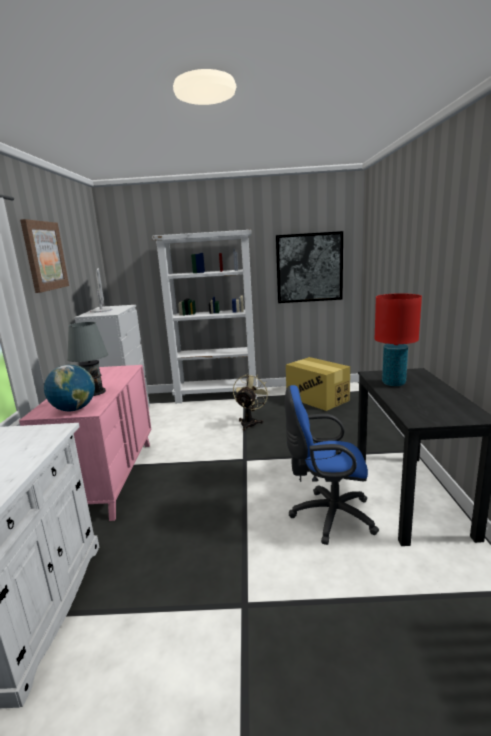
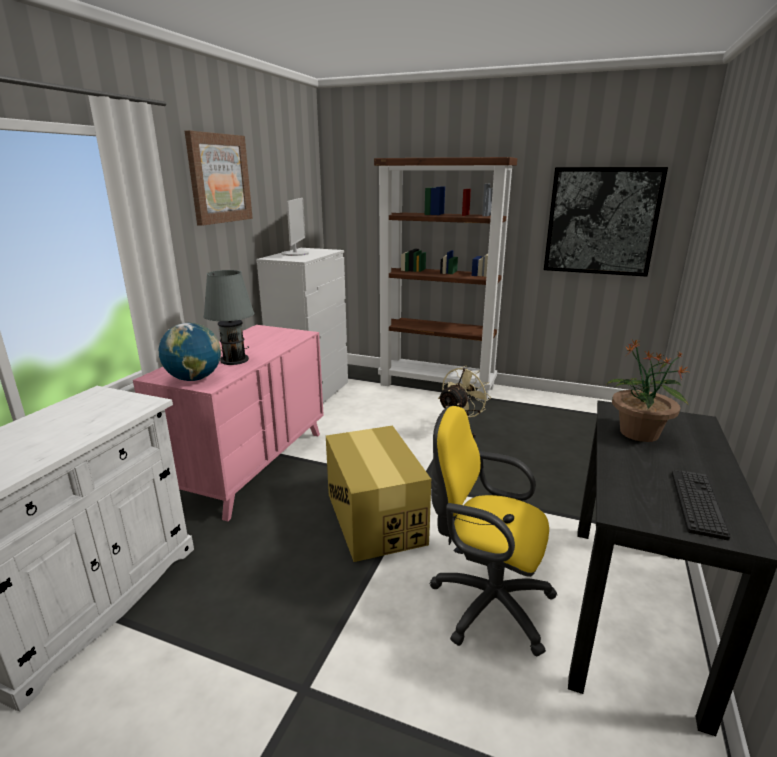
camera: 20 degrees right, 5 degrees up
white bookcase [152,230,258,403] -> brown bookcase [374,157,517,401]
blue office chair [285,385,379,545] -> yellow office chair [430,405,557,656]
cardboard box [286,357,350,411] -> cardboard box moved to [326,425,431,562]
red table lamp [375,293,422,386] -> potted plant [606,340,689,442]
none -> keyboard [672,470,731,541]

